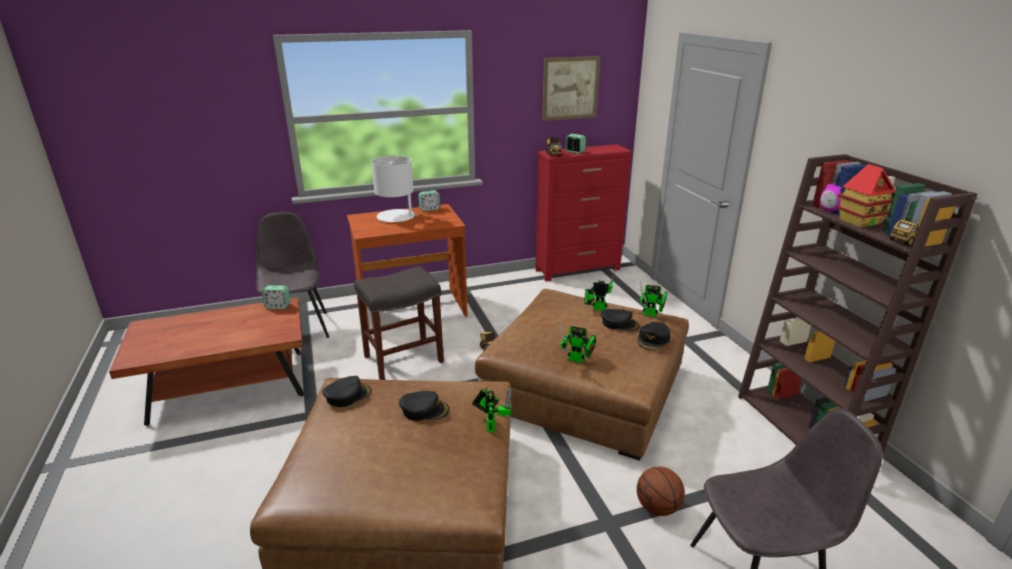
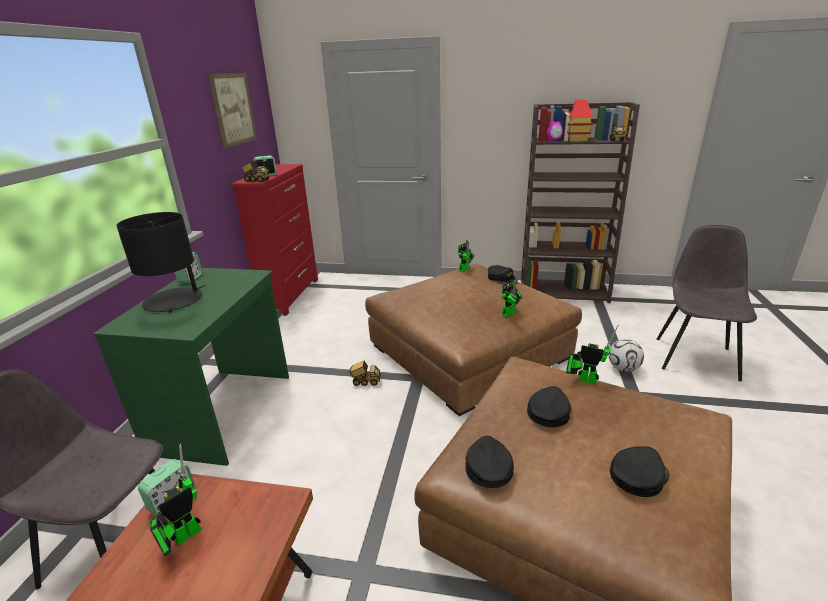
camera: 60 degrees left, 0 degrees up
brown desk [347,204,468,330] -> green desk [93,268,289,466]
grey stool [354,266,444,380] -> none
white table lamp [371,156,419,222] -> black table lamp [116,212,206,313]
toy robot [584,266,617,310] -> toy robot moved to [150,443,202,556]
black cap [601,309,640,331] -> black cap moved to [610,446,669,497]
basketball [637,467,685,516] -> football [608,339,644,372]

